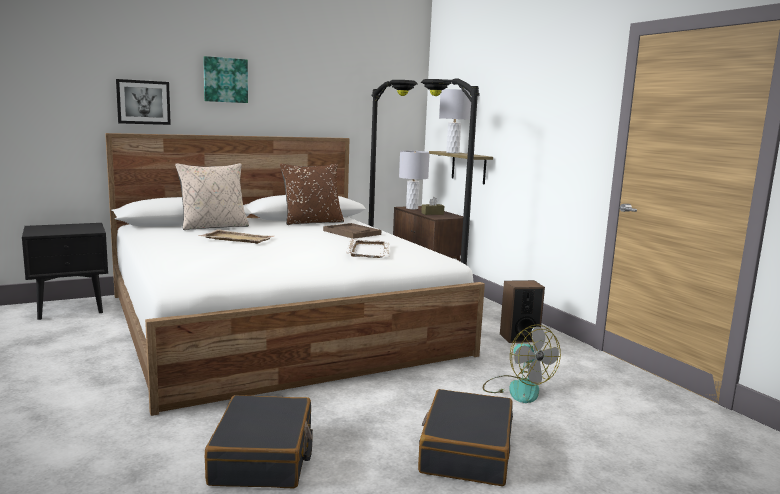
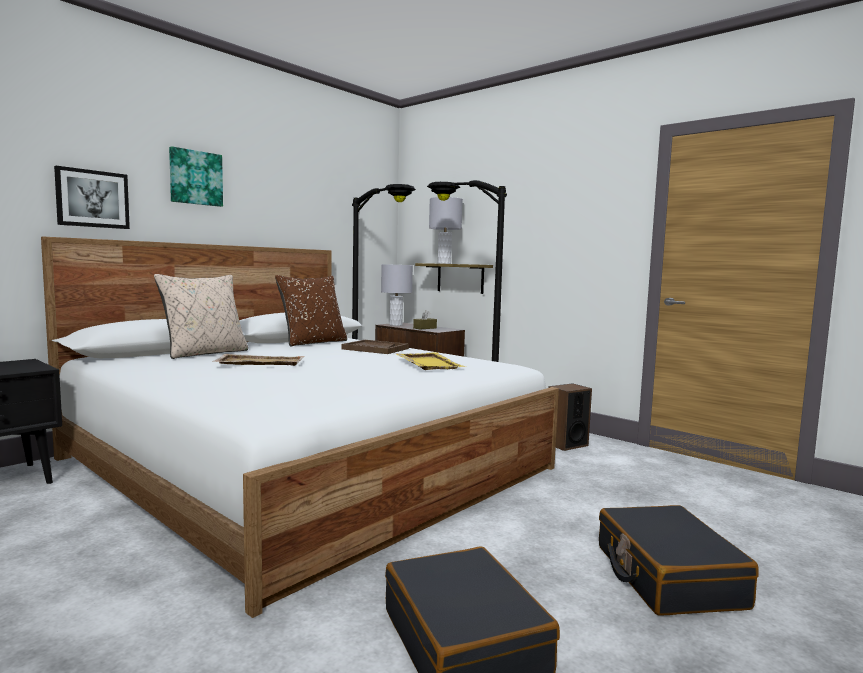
camera: 20 degrees left, 5 degrees down
white tray [346,239,390,258] -> yellow tray [395,352,467,370]
fan [483,325,561,403] -> none

